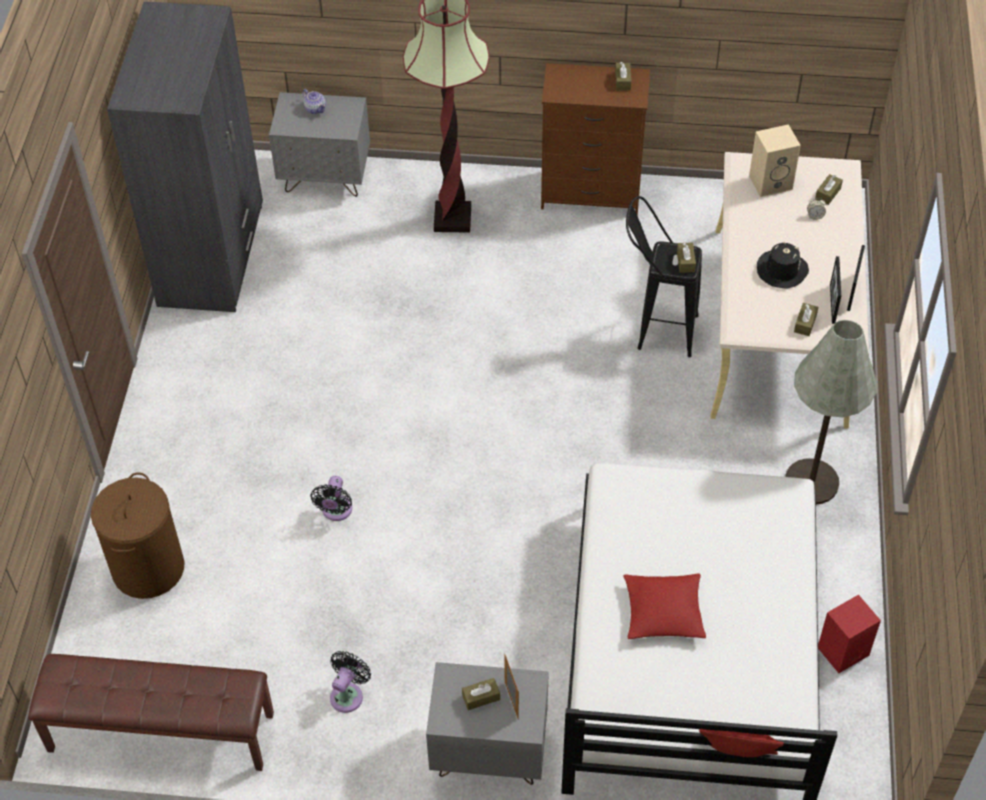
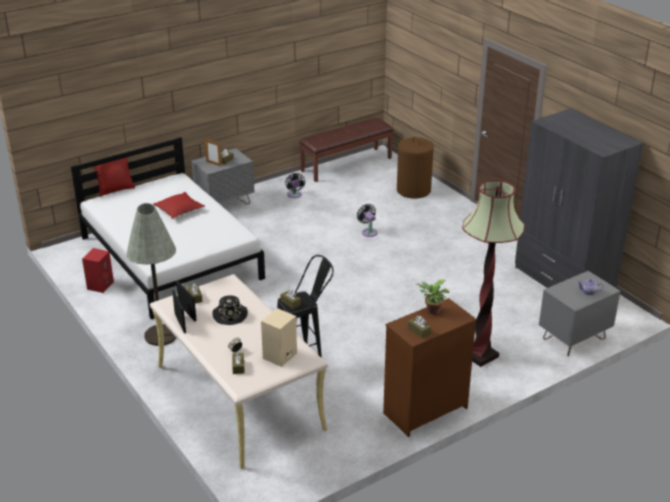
camera: 140 degrees right, 20 degrees down
none -> potted plant [416,280,450,315]

